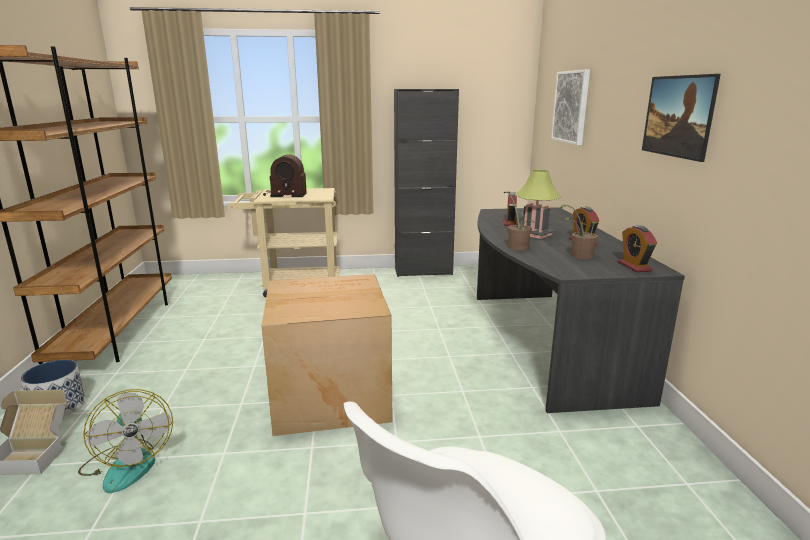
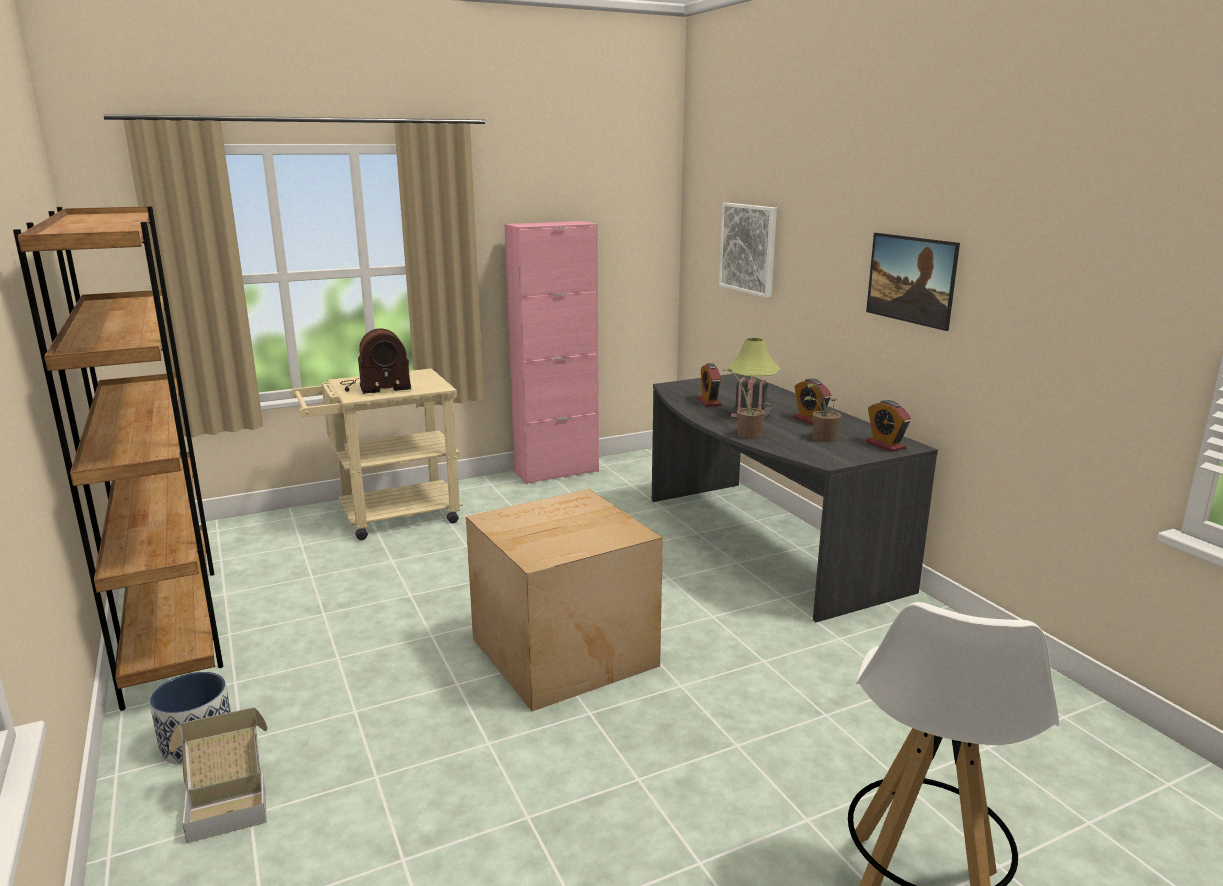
camera: 20 degrees left, 0 degrees up
fan [78,389,173,493] -> none
black cabinet [394,89,459,277] -> pink cabinet [505,221,599,484]

